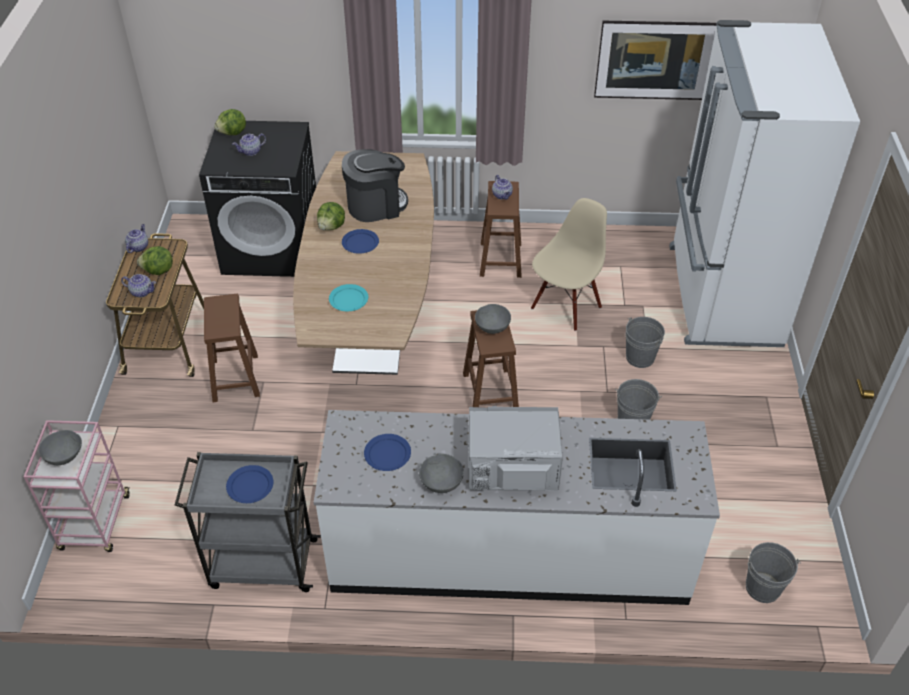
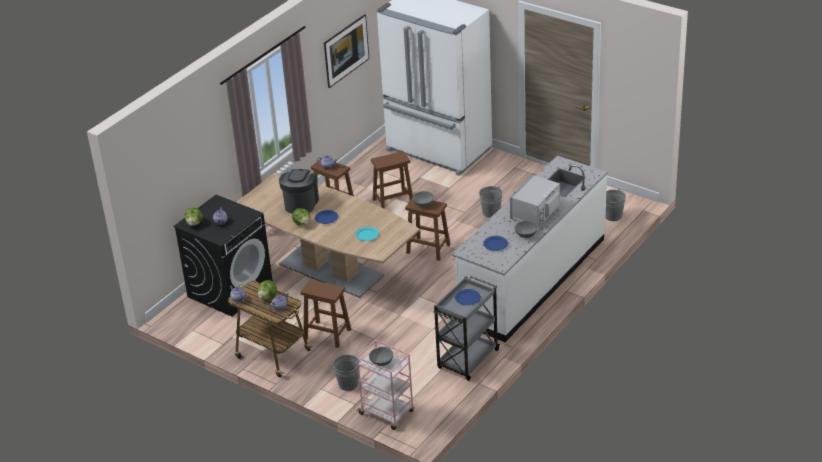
camera: 55 degrees left, 10 degrees down
beige chair [531,198,607,331] -> brown stool [371,151,413,209]
grey bucket [626,317,665,368] -> grey bucket moved to [331,355,360,391]

